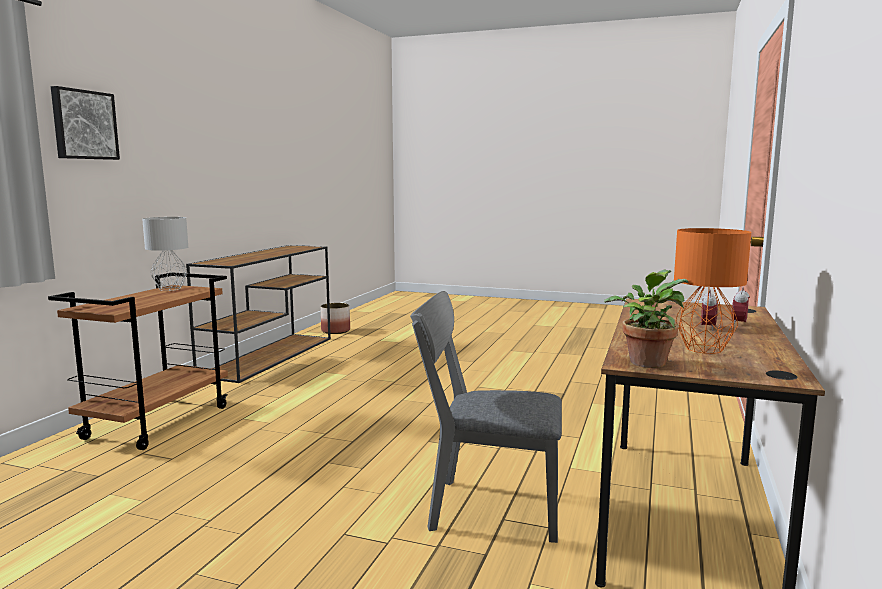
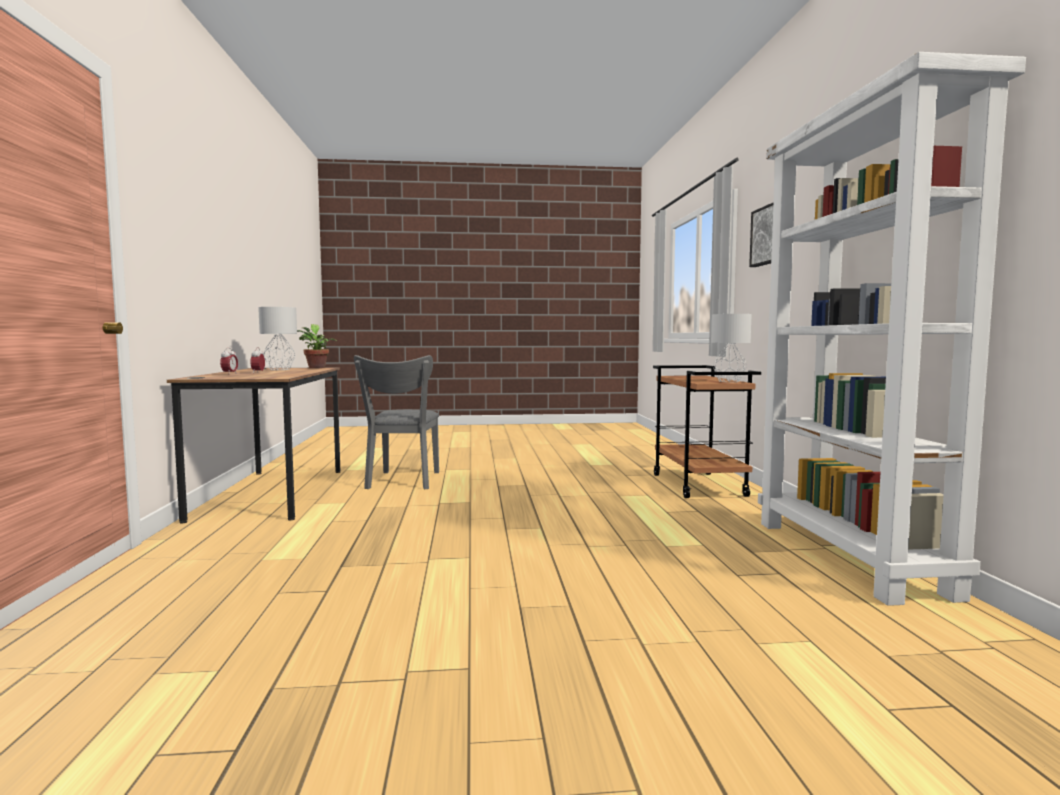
camera: 155 degrees right, 5 degrees down
brown console table [186,245,331,383] -> white bookcase [758,52,1026,606]
planter [321,303,350,334] -> none
grey chair [410,291,562,543] -> grey chair turned 105 degrees clockwise [354,355,439,489]
orange table lamp [674,228,751,354] -> grey table lamp [258,307,297,370]

